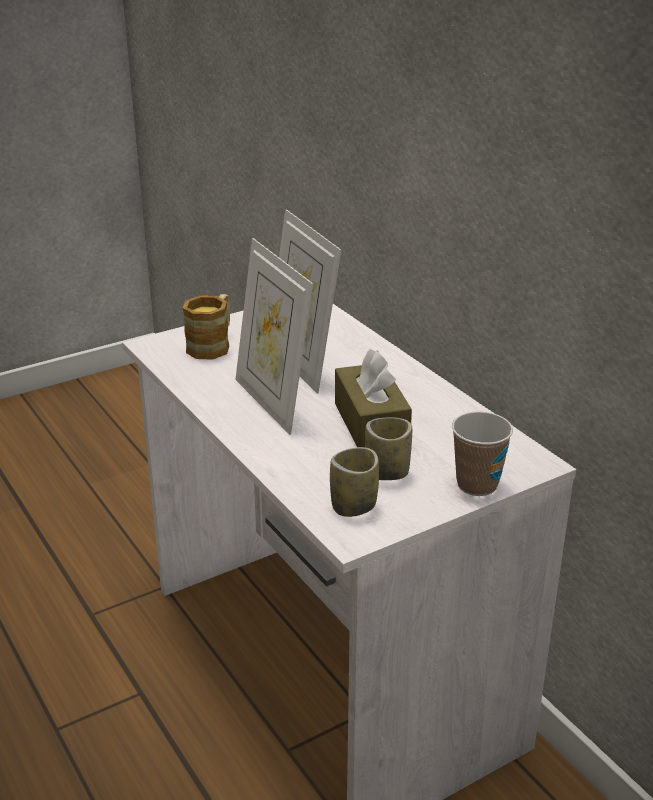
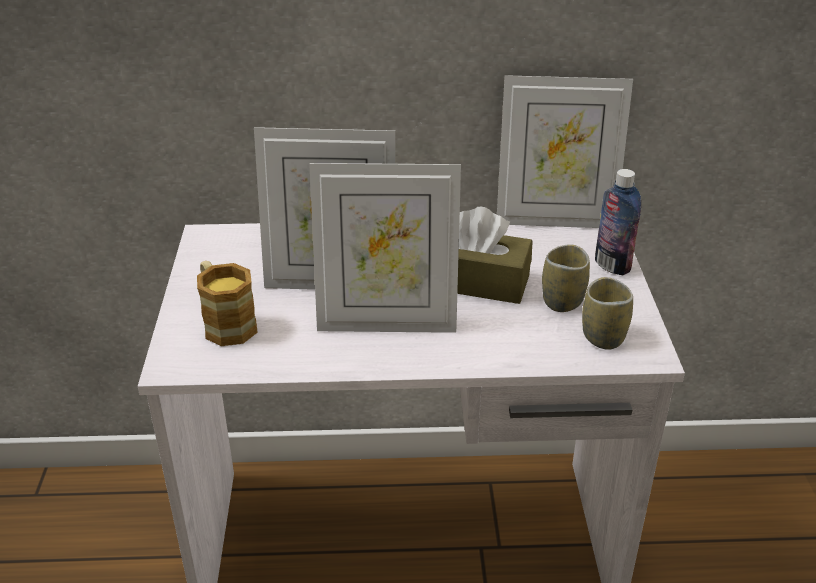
camera: 60 degrees left, 5 degrees up
cup [452,411,513,496] -> bottle [595,169,641,275]
none -> picture frame [497,75,633,228]

